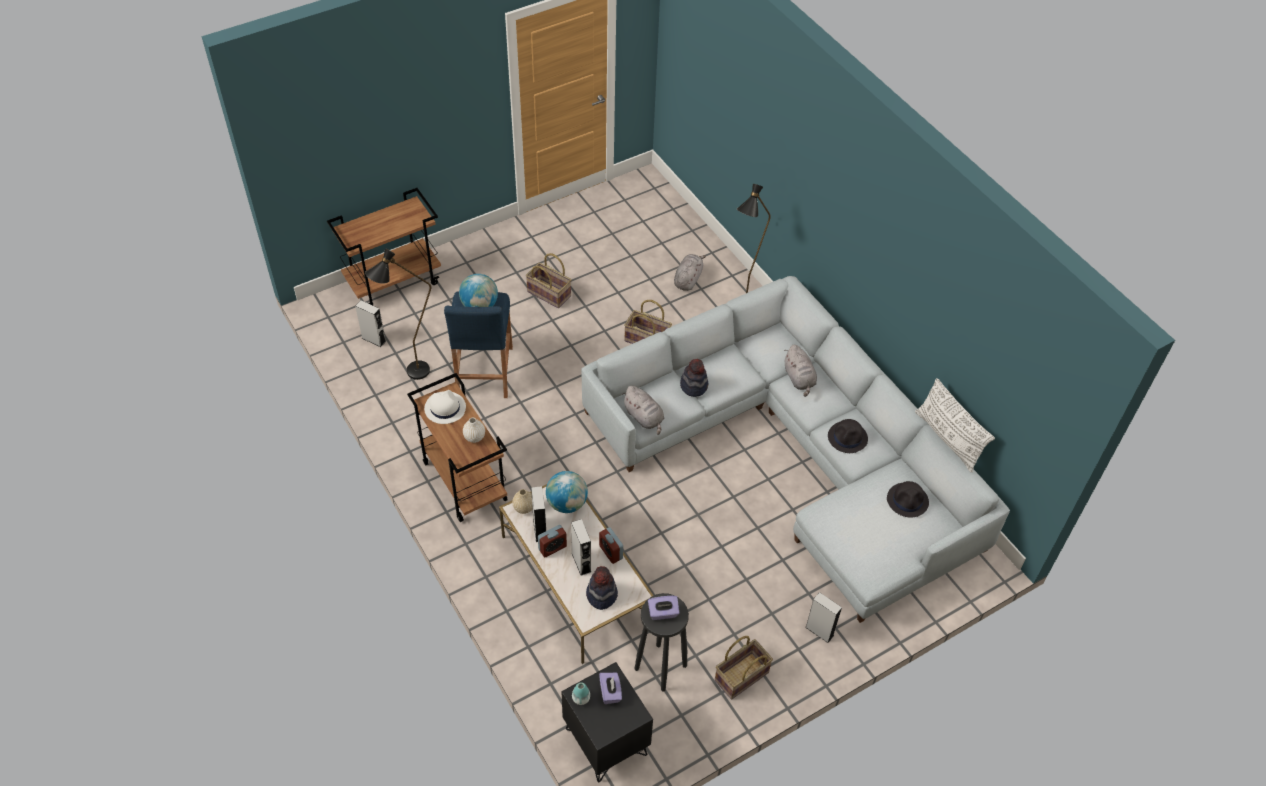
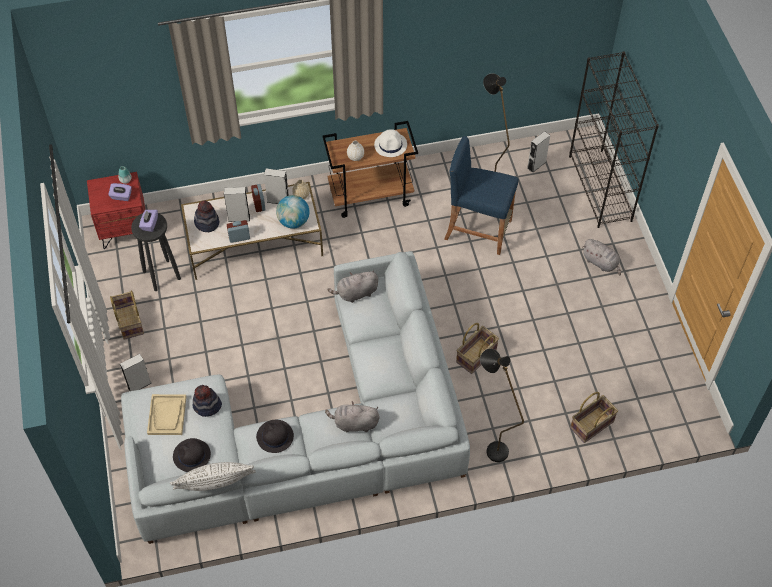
camera: 110 degrees right, 5 degrees up
brown cart [327,188,441,305] -> black bookcase [569,52,659,228]
globe [459,274,498,307] -> none
basket [526,253,572,309] -> basket moved to [570,392,618,443]
black nightstand [561,662,653,783] -> red nightstand [87,172,145,249]
grey plush toy [674,254,706,291] -> grey plush toy moved to [582,239,621,275]
hat [680,359,708,397] -> hat moved to [193,385,222,417]
none -> beige tray [147,394,186,435]

